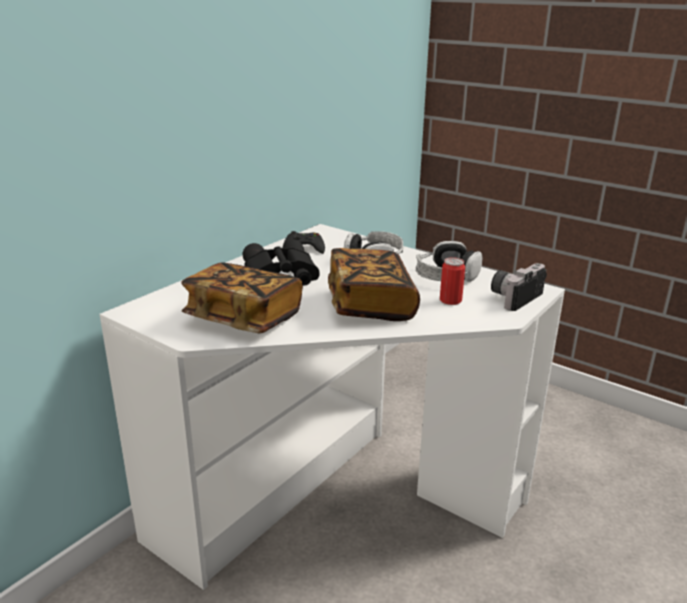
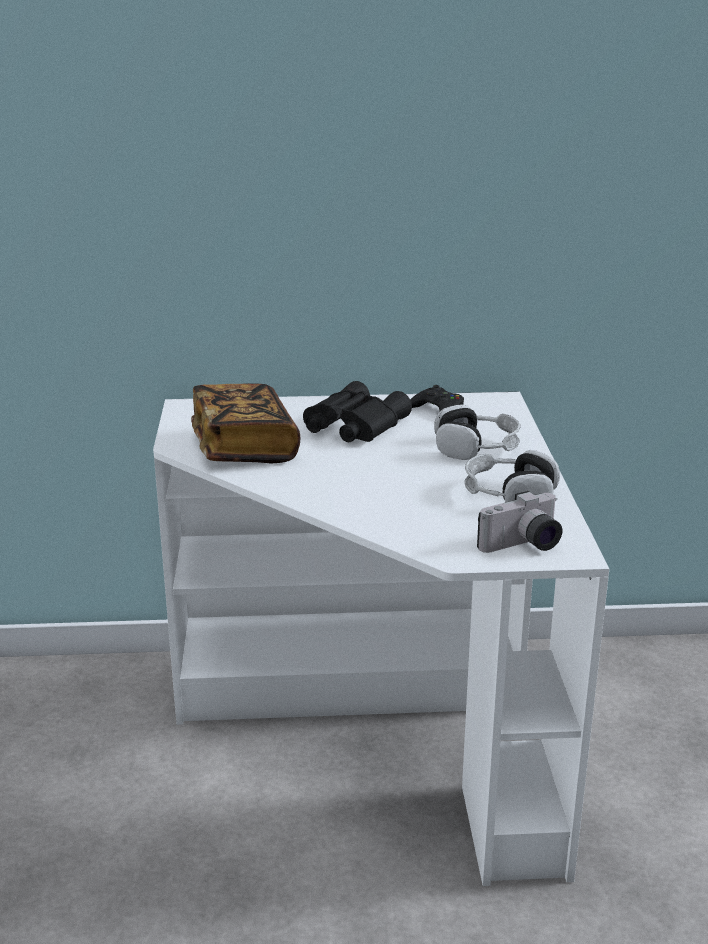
camera: 50 degrees right, 0 degrees up
book [328,248,420,321] -> none
can [440,257,465,305] -> none
camera [491,263,547,311] -> camera turned 150 degrees clockwise [477,491,562,553]

